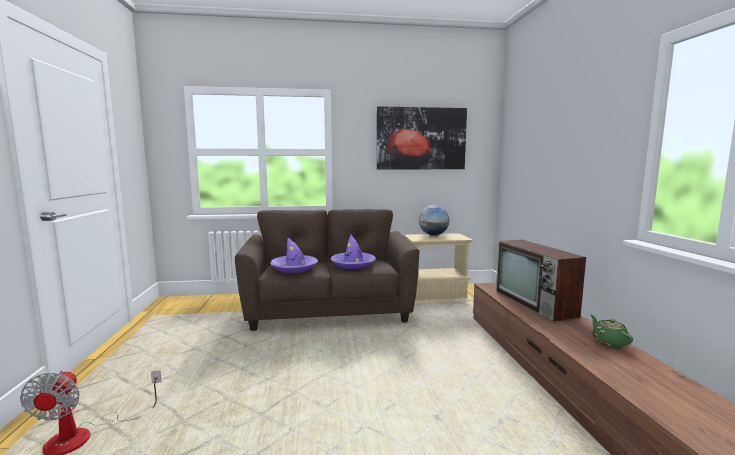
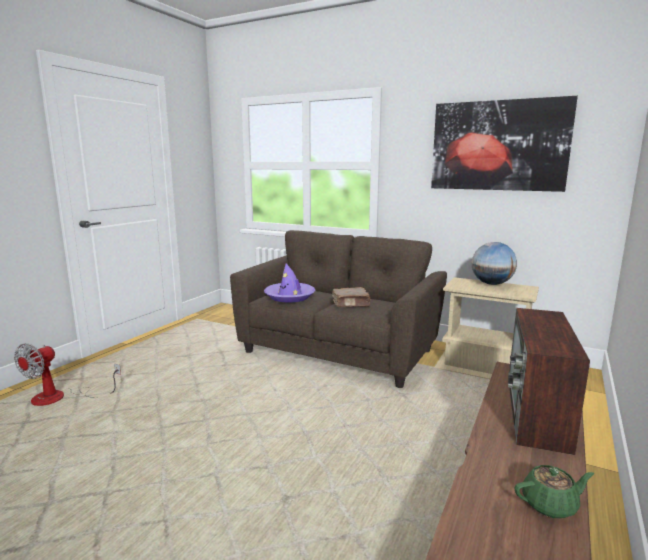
camera: 35 degrees right, 5 degrees up
purple hat [330,235,376,269] -> brown book [332,287,371,307]
green teapot [590,314,633,348] -> green teapot turned 60 degrees clockwise [514,465,594,518]

